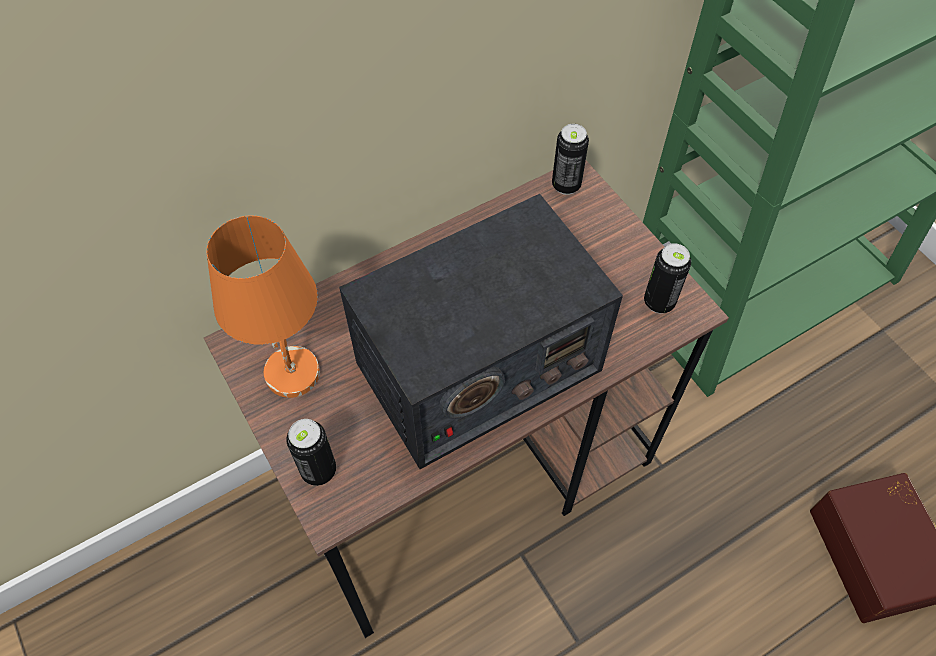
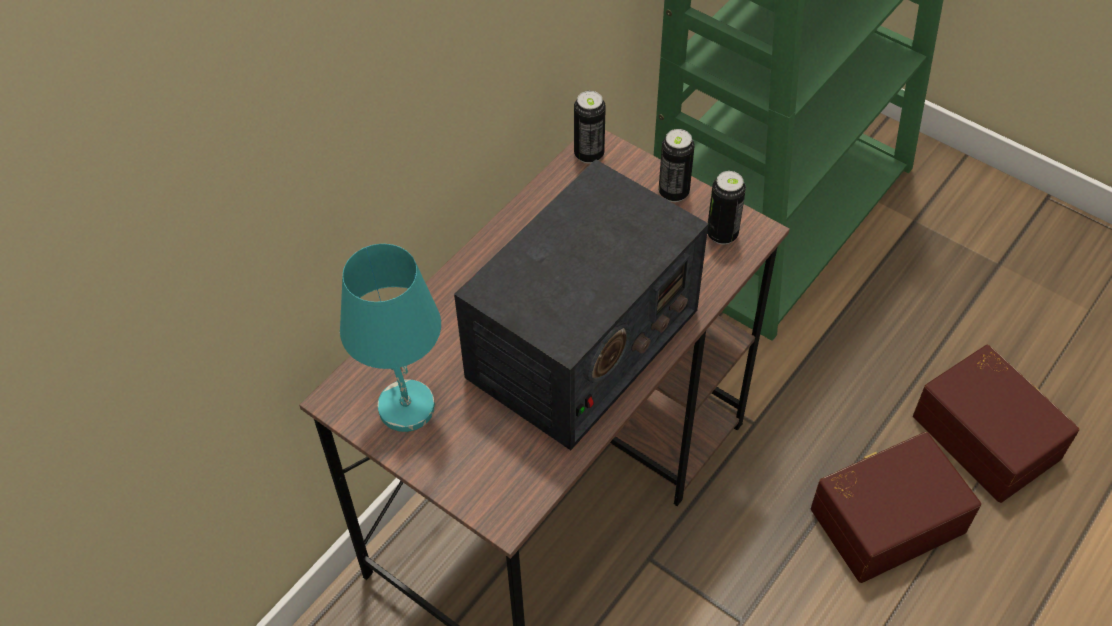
camera: 20 degrees left, 5 degrees down
orange table lamp [207,215,320,398] -> turquoise table lamp [340,244,441,432]
can [286,419,336,486] -> can moved to [659,129,695,202]
none -> brown storage box [811,432,981,583]

